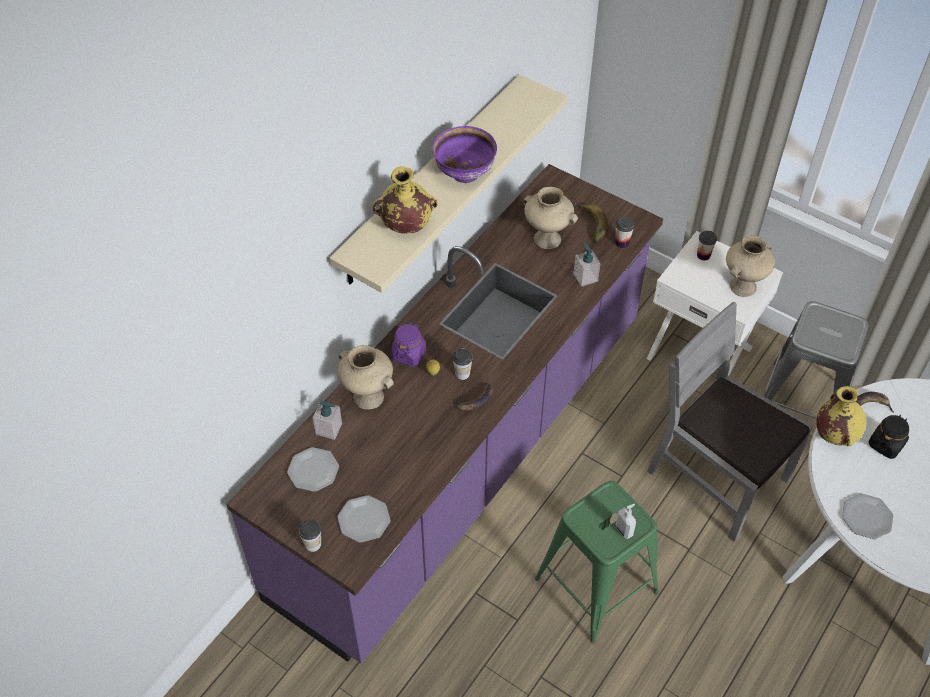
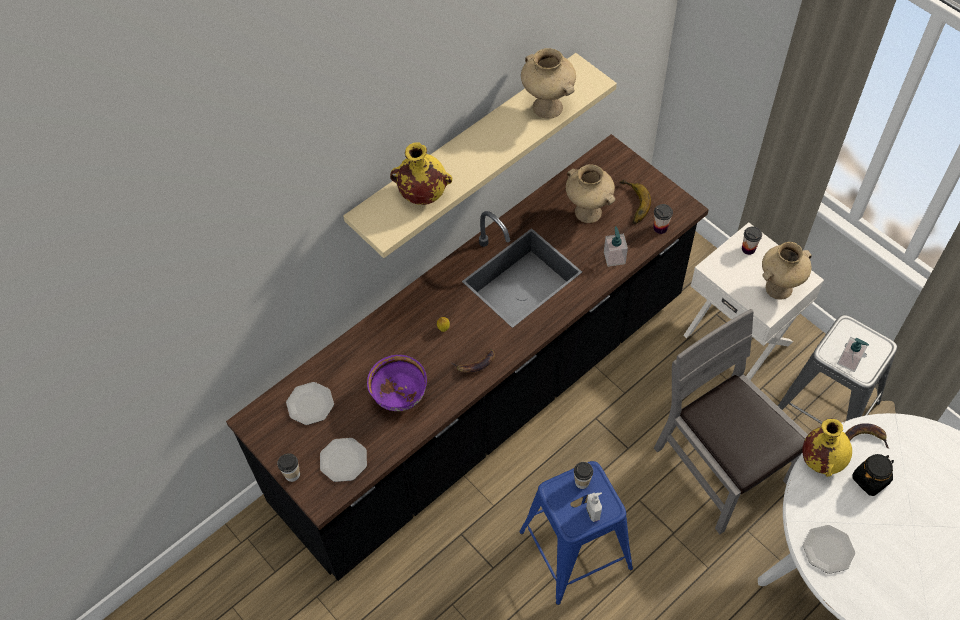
camera: 15 degrees right, 5 degrees up
purple counter [226,164,663,664] -> black counter [226,134,709,581]
soap dispenser [313,401,342,440] -> soap dispenser moved to [837,337,869,372]
beige vase [337,345,394,410] -> beige vase moved to [521,48,576,119]
purple jar [391,322,426,366] -> none
purple bowl [432,126,497,183] -> purple bowl moved to [367,355,427,411]
cup [453,349,473,380] -> cup moved to [574,462,593,489]
green stool [535,481,659,643] -> blue stool [519,461,633,605]

